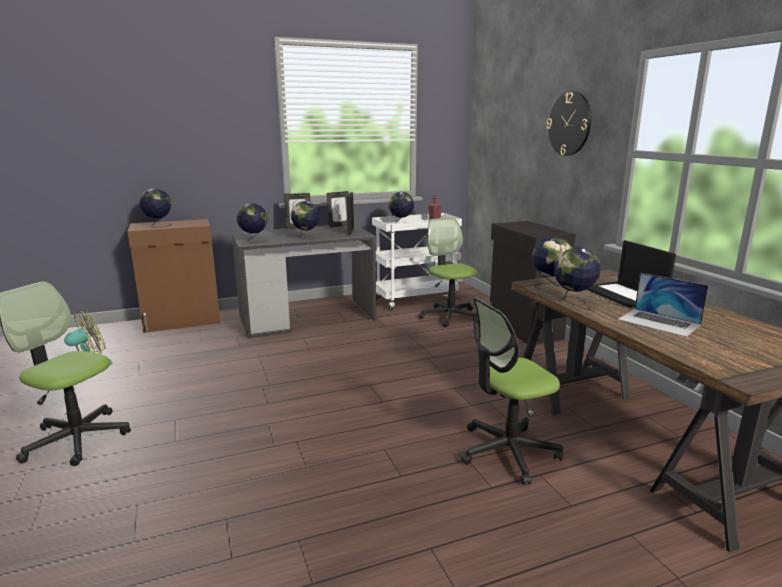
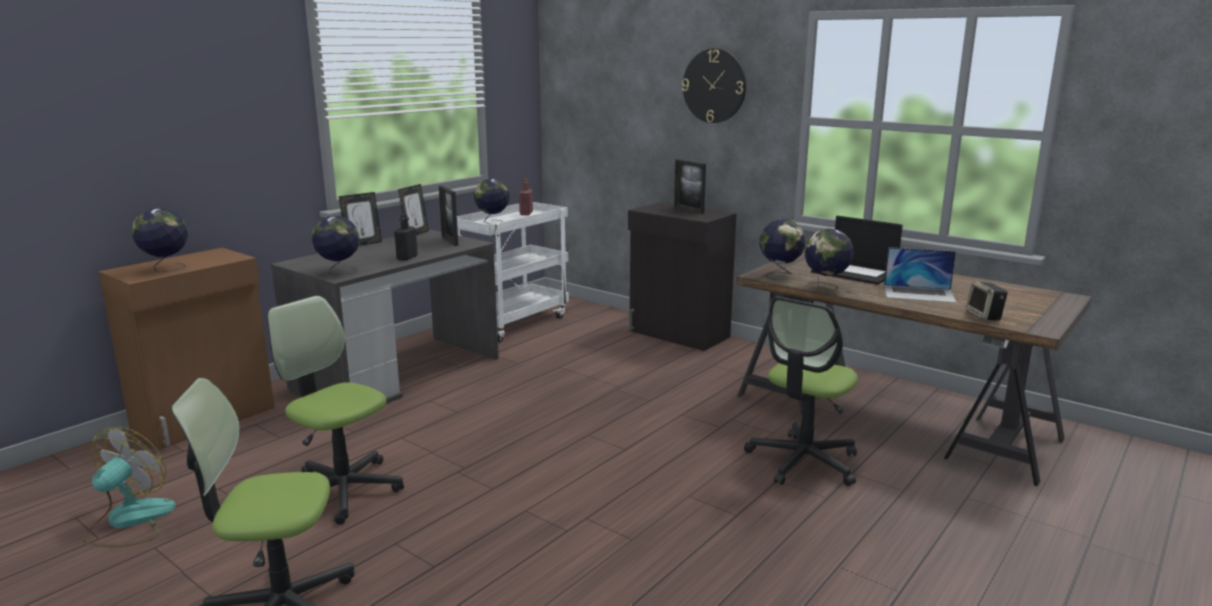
camera: 30 degrees left, 0 degrees up
globe [291,201,320,239] -> black bottle [394,213,418,260]
office chair [418,217,477,327] -> office chair moved to [268,296,404,524]
none -> picture frame [674,159,706,214]
none -> speaker [966,281,1008,321]

